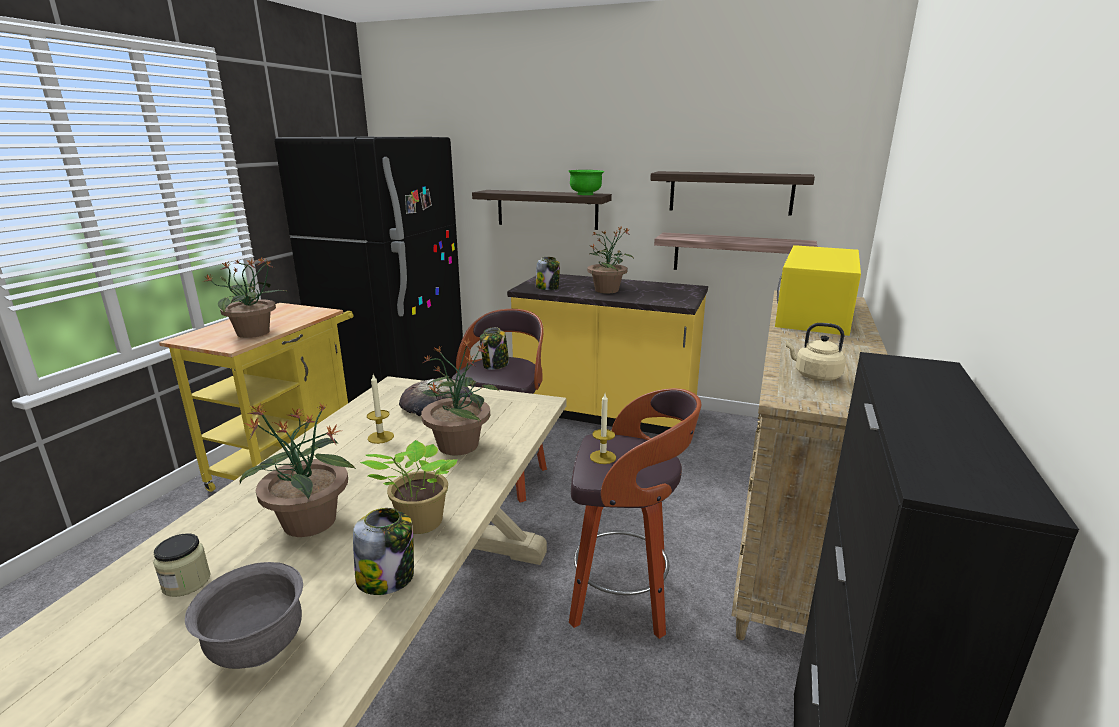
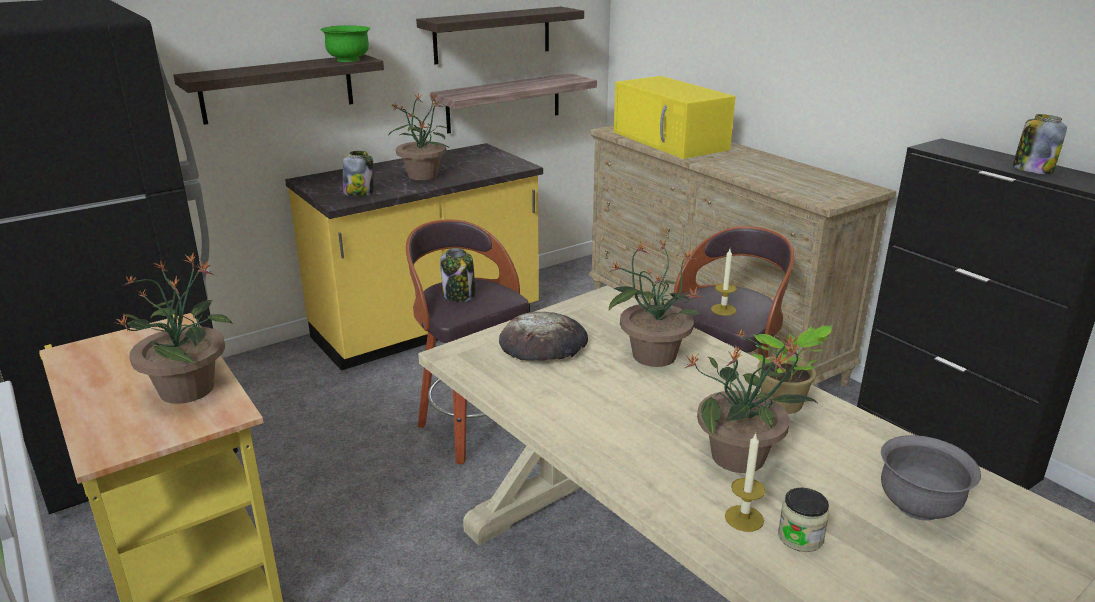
camera: 55 degrees left, 5 degrees up
jar [353,508,414,595] -> jar moved to [1013,114,1067,174]
candle [367,375,394,444] -> candle moved to [725,433,766,532]
beige kettle [786,323,846,381] -> none

